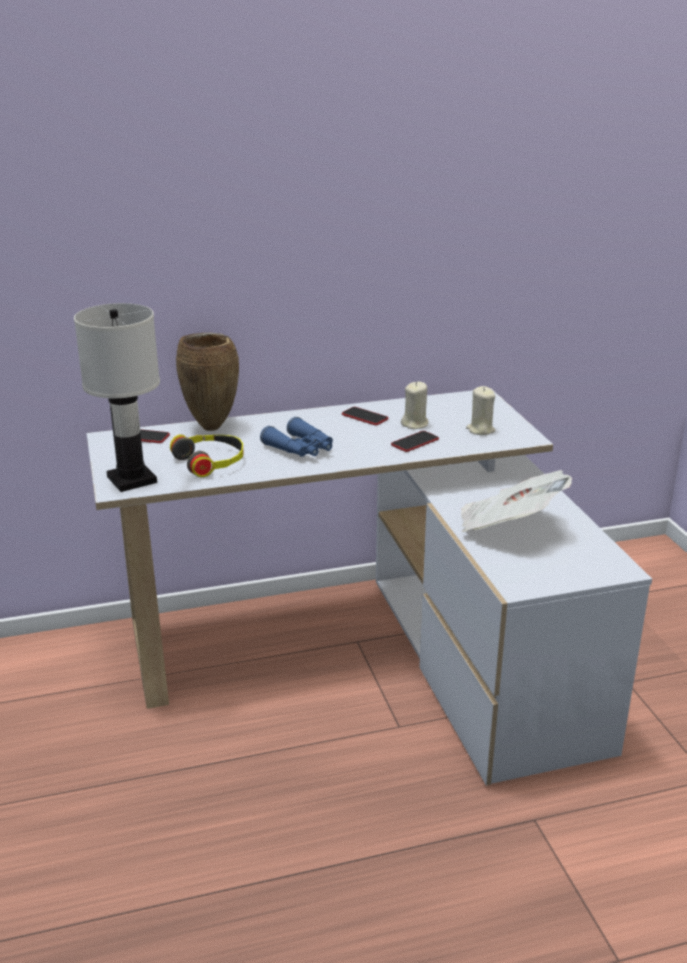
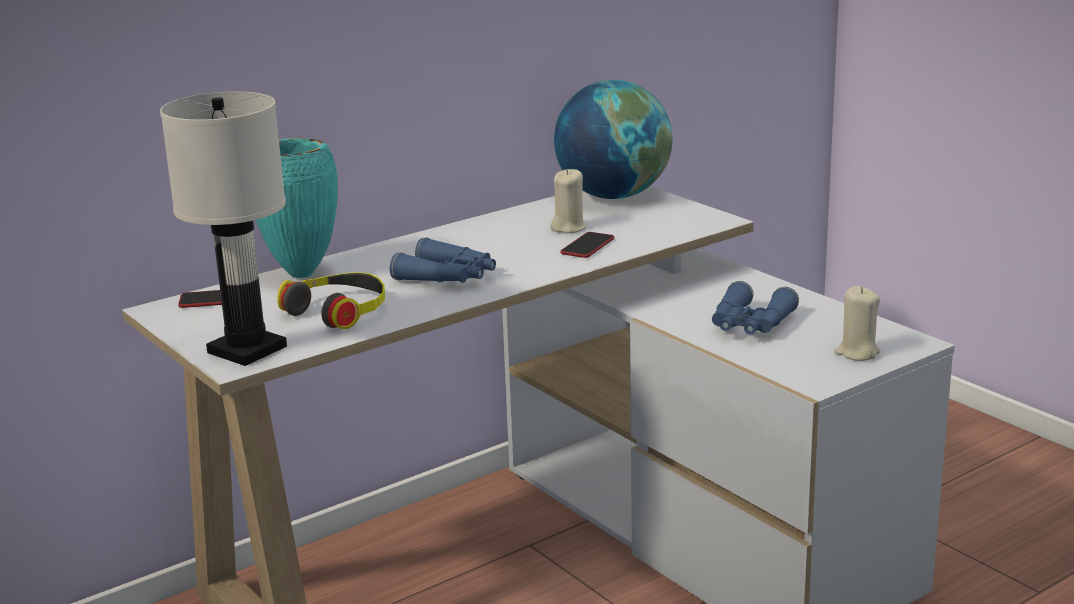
camera: 20 degrees left, 5 degrees down
brown vase [176,333,239,431] -> turquoise vase [256,138,338,278]
phone [342,407,389,425] -> none
newspaper [461,470,572,532] -> blue binoculars [712,281,799,335]
beige candle [466,386,495,435] -> beige candle moved to [834,286,881,361]
none -> globe [554,80,673,199]

